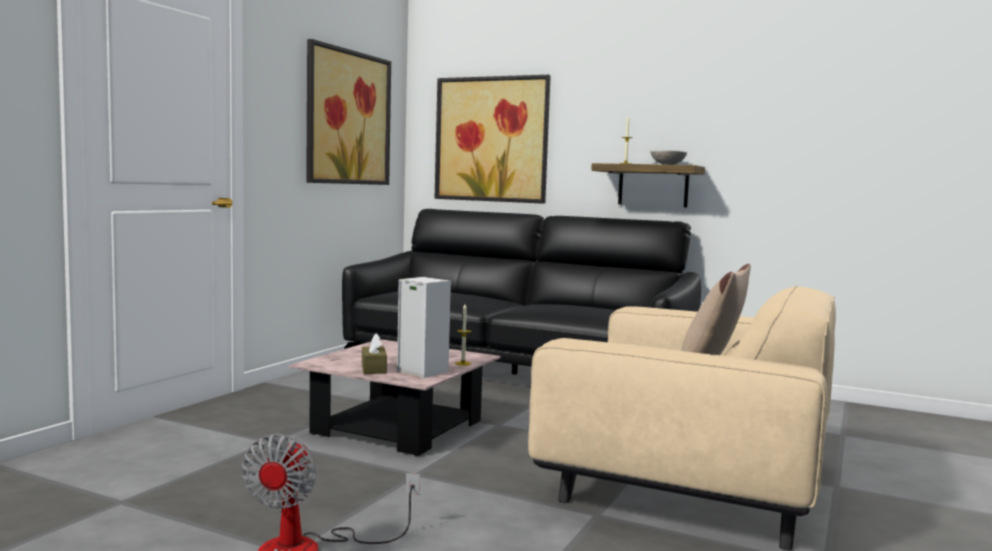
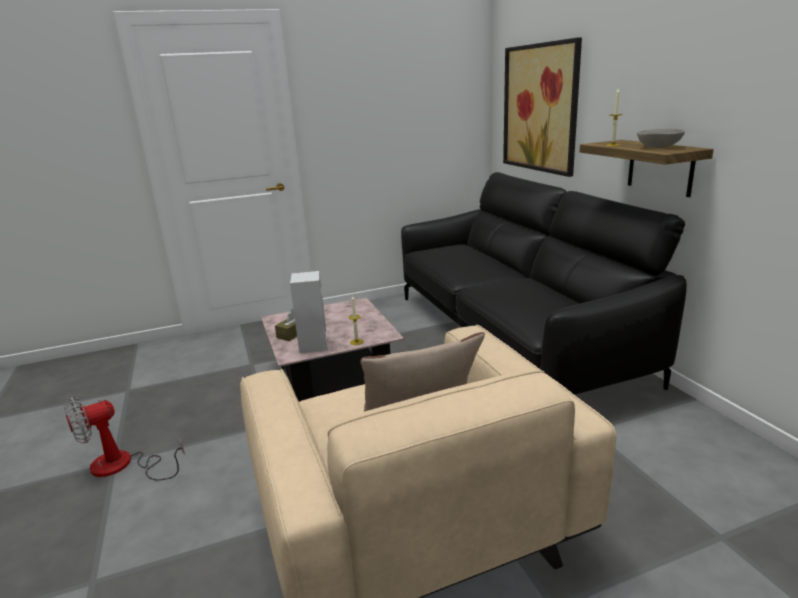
camera: 45 degrees right, 15 degrees up
picture [306,39,391,185] -> none

